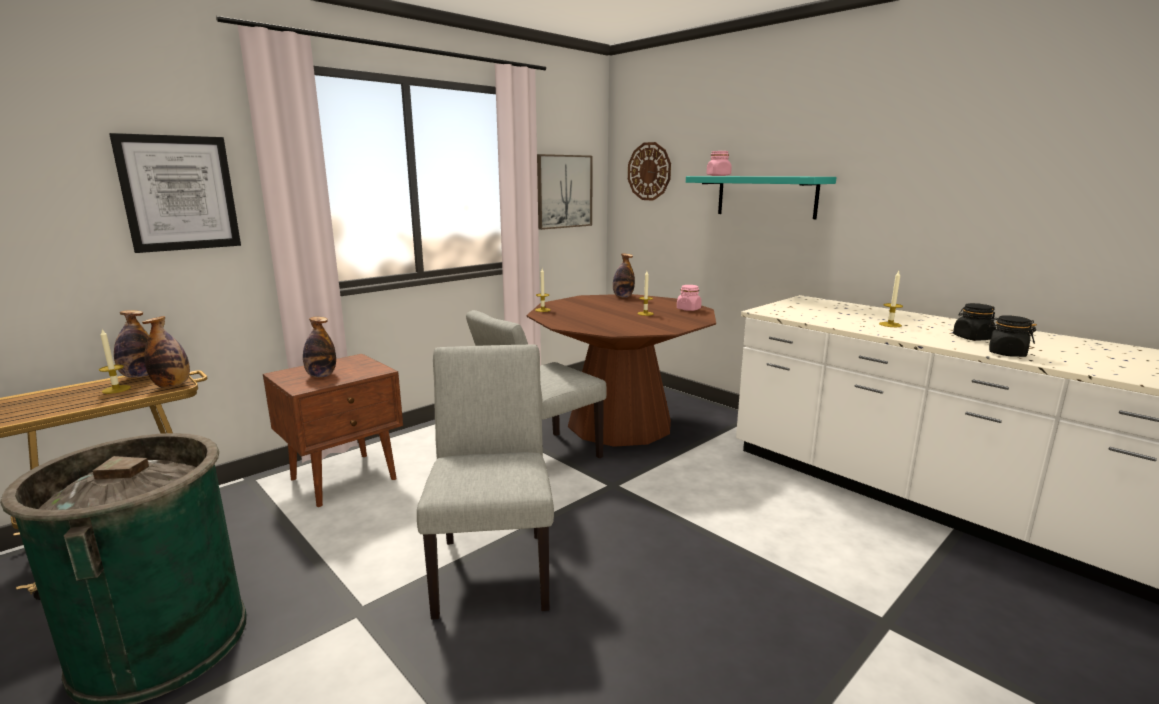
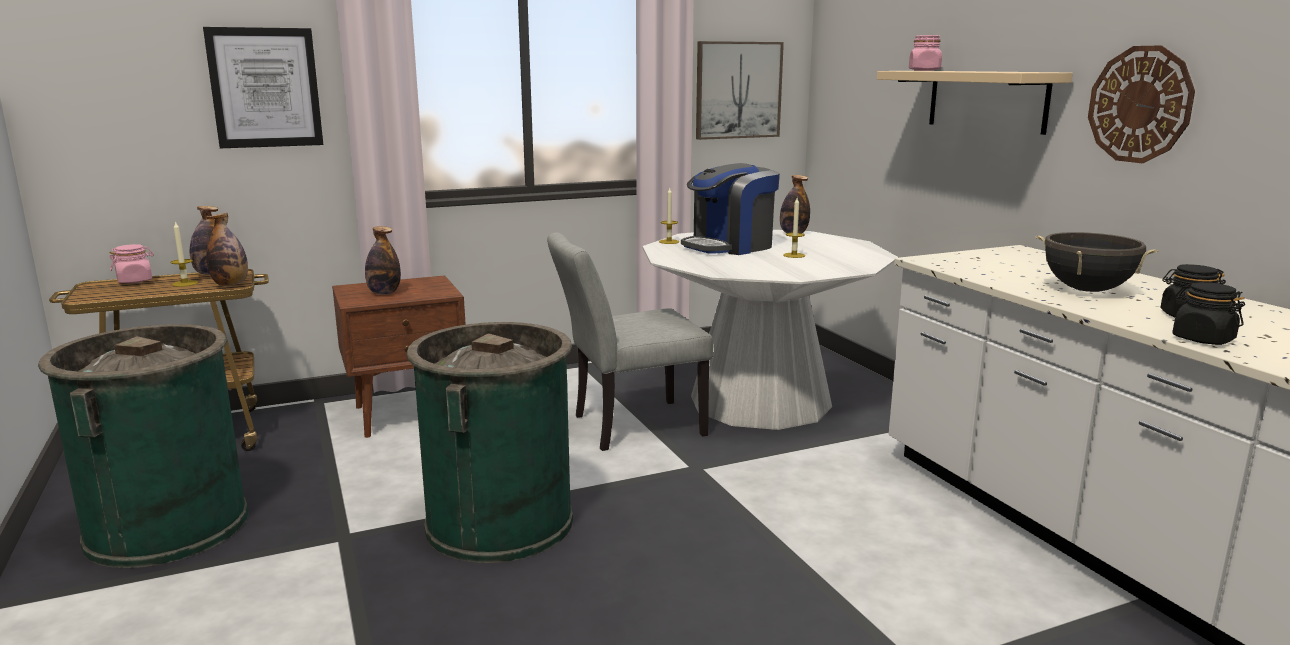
camera: 20 degrees right, 0 degrees up
grey chair [417,344,554,620] -> green trash can [407,322,573,563]
brown dining table [527,294,716,447] -> white dining table [642,230,898,430]
wall clock [628,142,671,200] -> wall clock moved to [1088,45,1195,163]
pink jar [677,285,702,311] -> pink jar moved to [109,244,154,283]
turquoise shelf [686,176,837,219] -> beige shelf [877,71,1073,135]
candle [879,271,903,327] -> black cooking pot [1036,232,1158,292]
none -> coffee machine [681,163,780,255]

